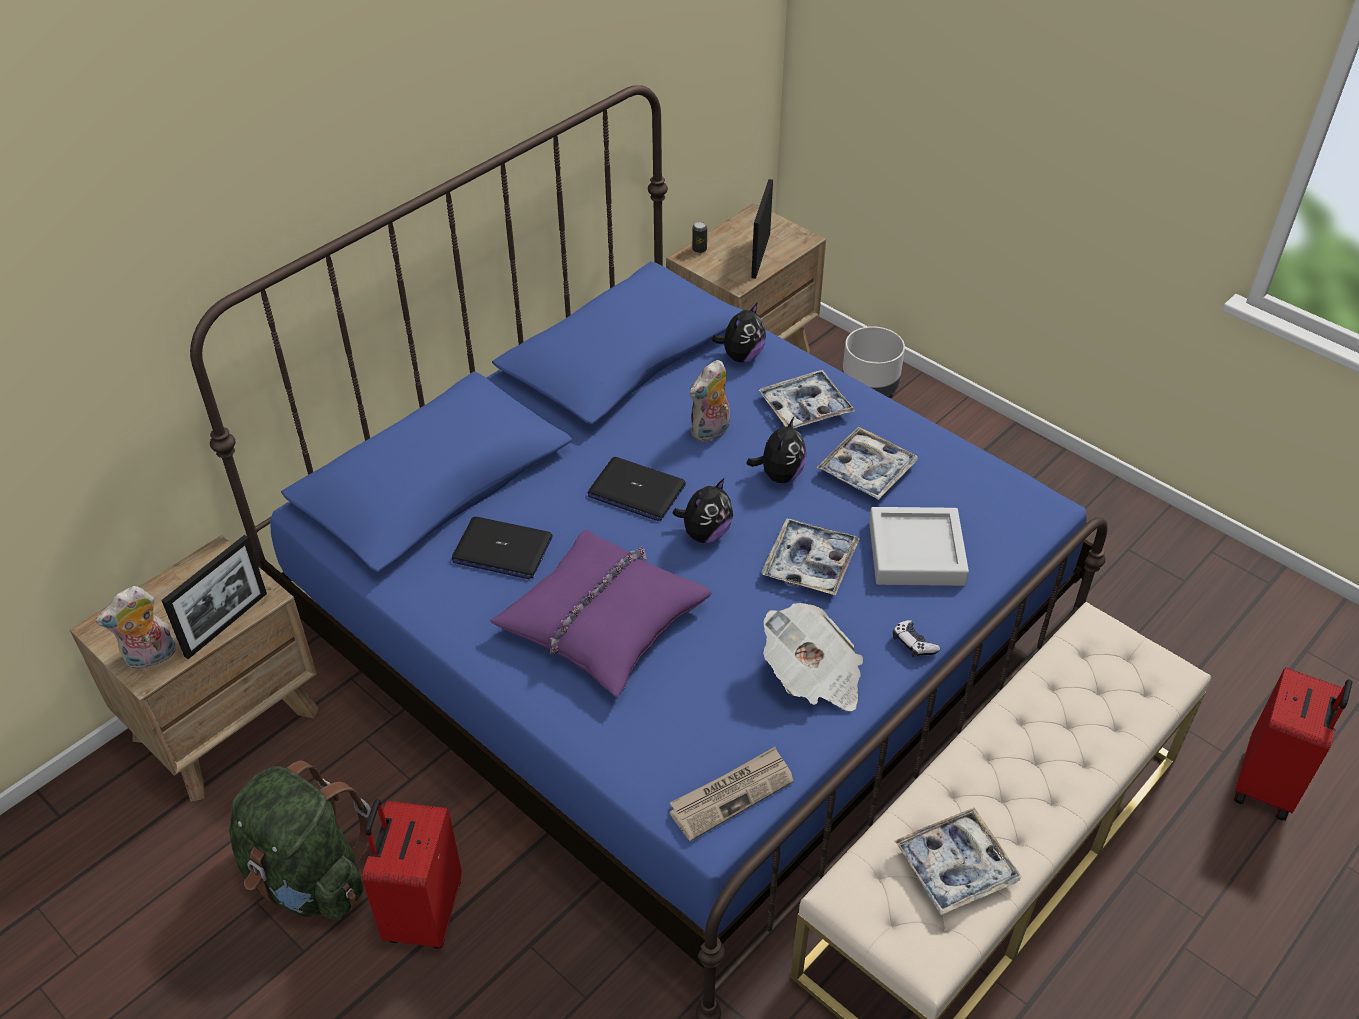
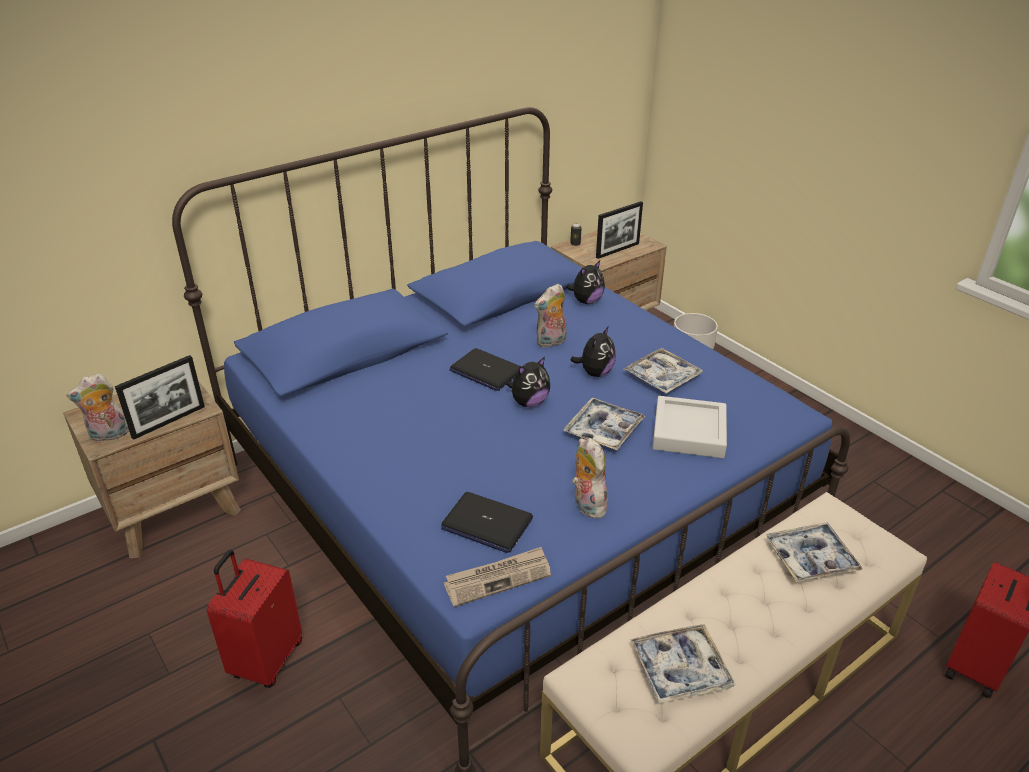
camera: 10 degrees right, 10 degrees down
green backpack [229,761,371,920] -> none
laptop [451,517,553,579] -> laptop moved to [441,492,533,553]
purple pillow [490,530,712,697] -> none
picture frame [751,179,773,279] -> picture frame turned 150 degrees counterclockwise [596,201,643,259]
tray [759,370,855,428] -> tray moved to [766,523,863,582]
newspaper [763,603,863,711] -> plush toy [572,438,608,518]
game controller [893,620,940,658] -> none

